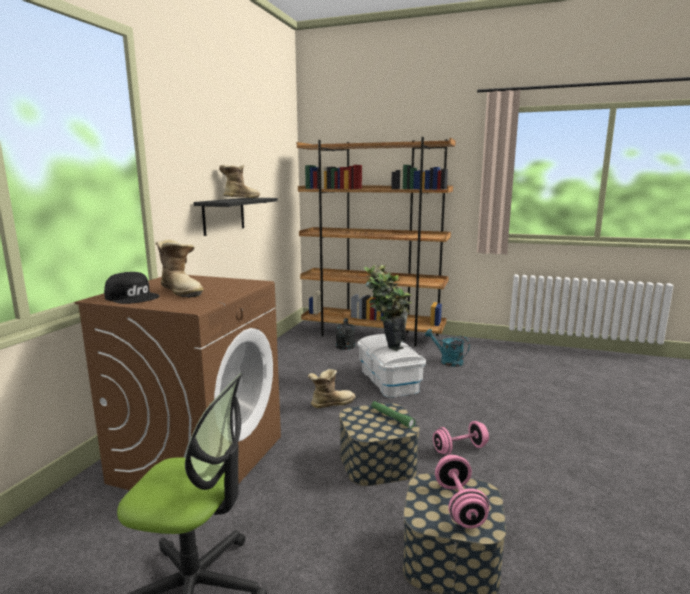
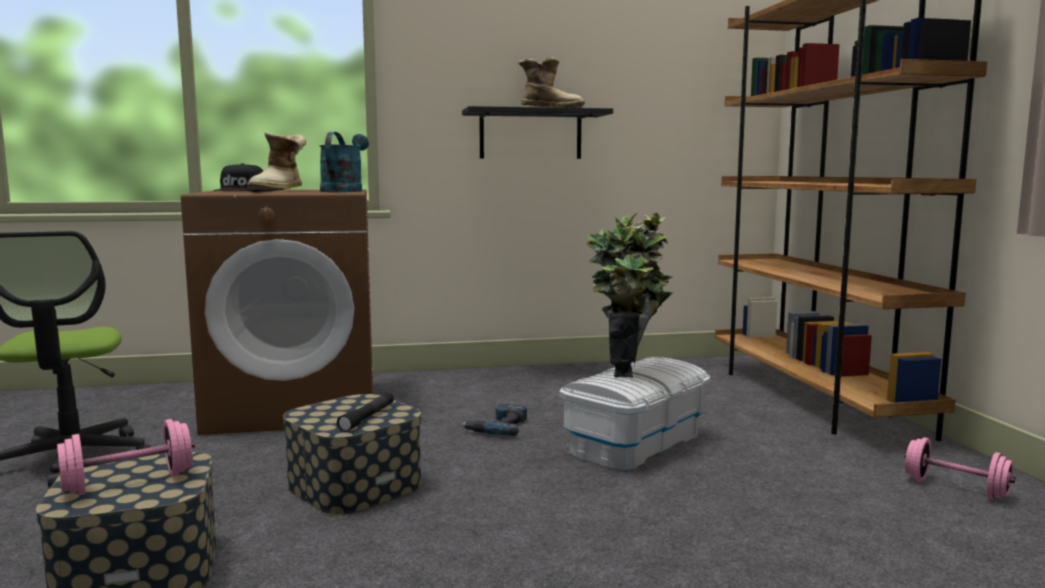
camera: 60 degrees right, 5 degrees down
boot [308,369,355,408] -> power drill [461,404,527,436]
black watering can [336,318,355,350] -> none
green flashlight [371,401,415,428] -> black flashlight [337,393,394,432]
turquoise watering can [425,329,470,367] -> turquoise watering can moved to [320,132,369,192]
pink dumbbell [433,421,489,455] -> pink dumbbell moved to [905,437,1015,499]

